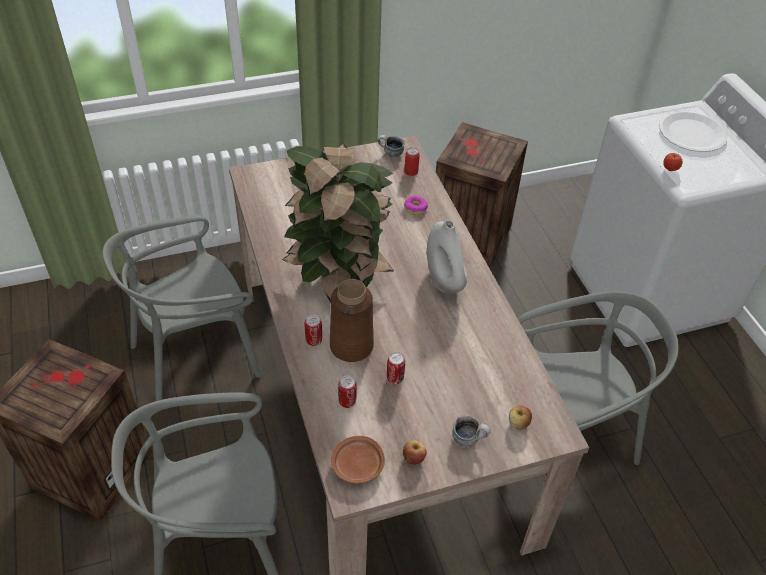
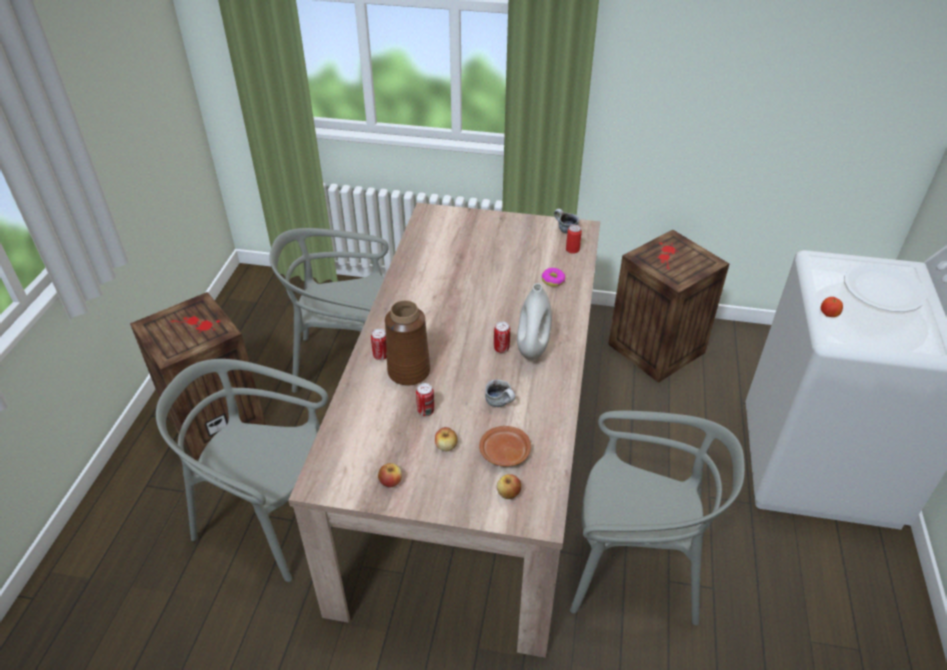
camera: 30 degrees right, 5 degrees down
potted plant [282,143,394,303] -> none
brown plate [331,436,385,484] -> brown plate moved to [479,426,531,467]
can [338,375,357,408] -> can moved to [494,322,510,353]
mug [452,415,491,447] -> mug moved to [485,379,515,407]
none -> apple [435,427,458,451]

